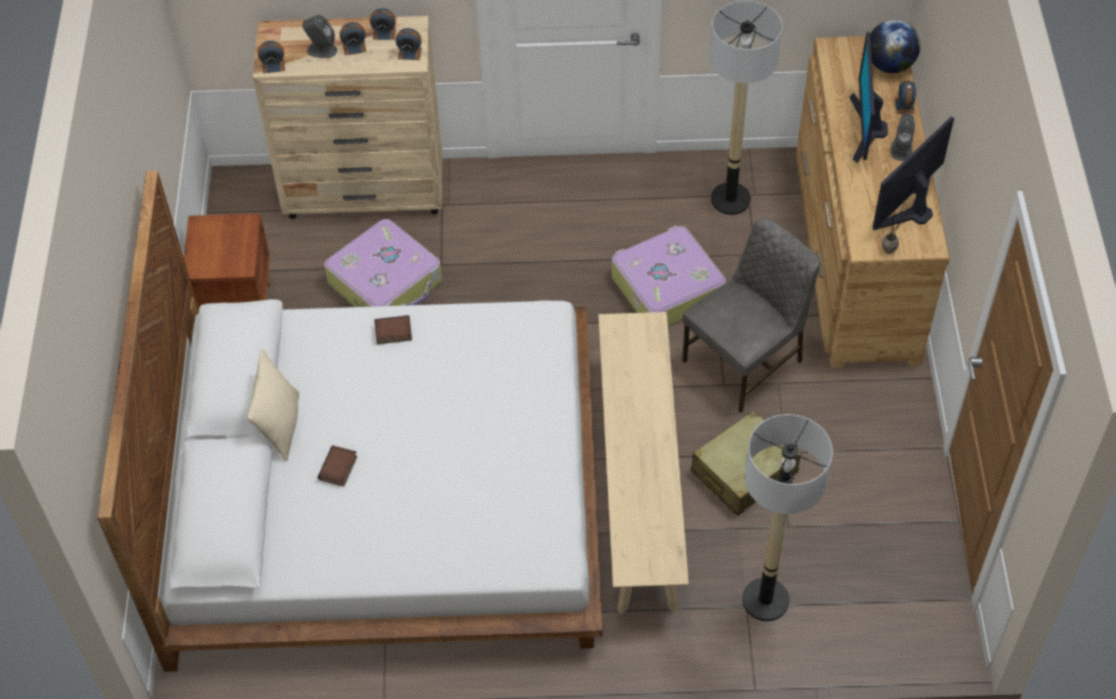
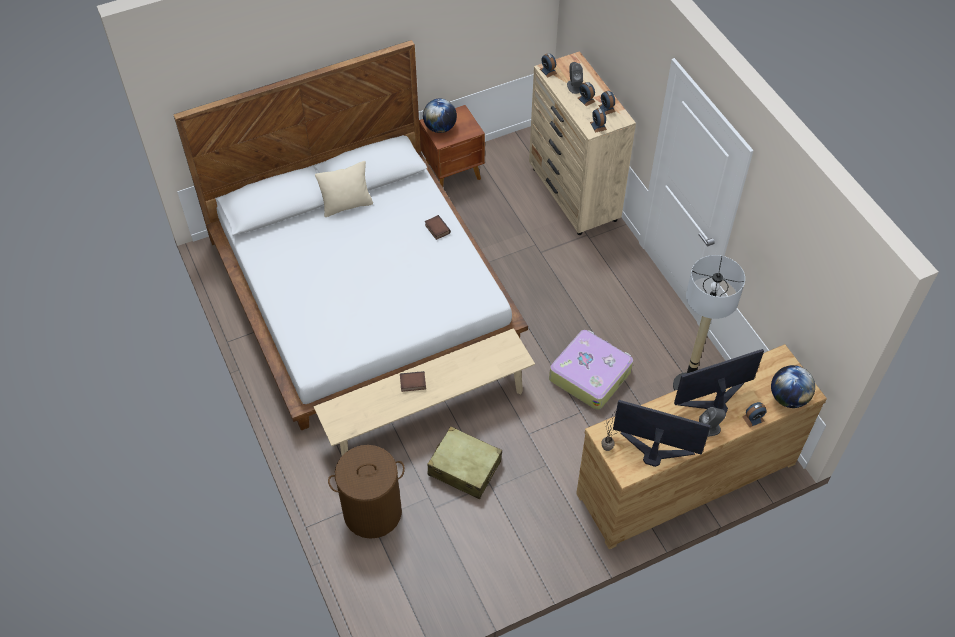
camera: 65 degrees right, 0 degrees up
book [318,445,357,487] -> book moved to [400,371,426,392]
suitcase [324,219,442,307] -> none
grey chair [682,218,820,413] -> none
floor lamp [742,414,833,621] -> brown laundry basket [328,445,405,539]
none -> globe [423,99,457,133]

